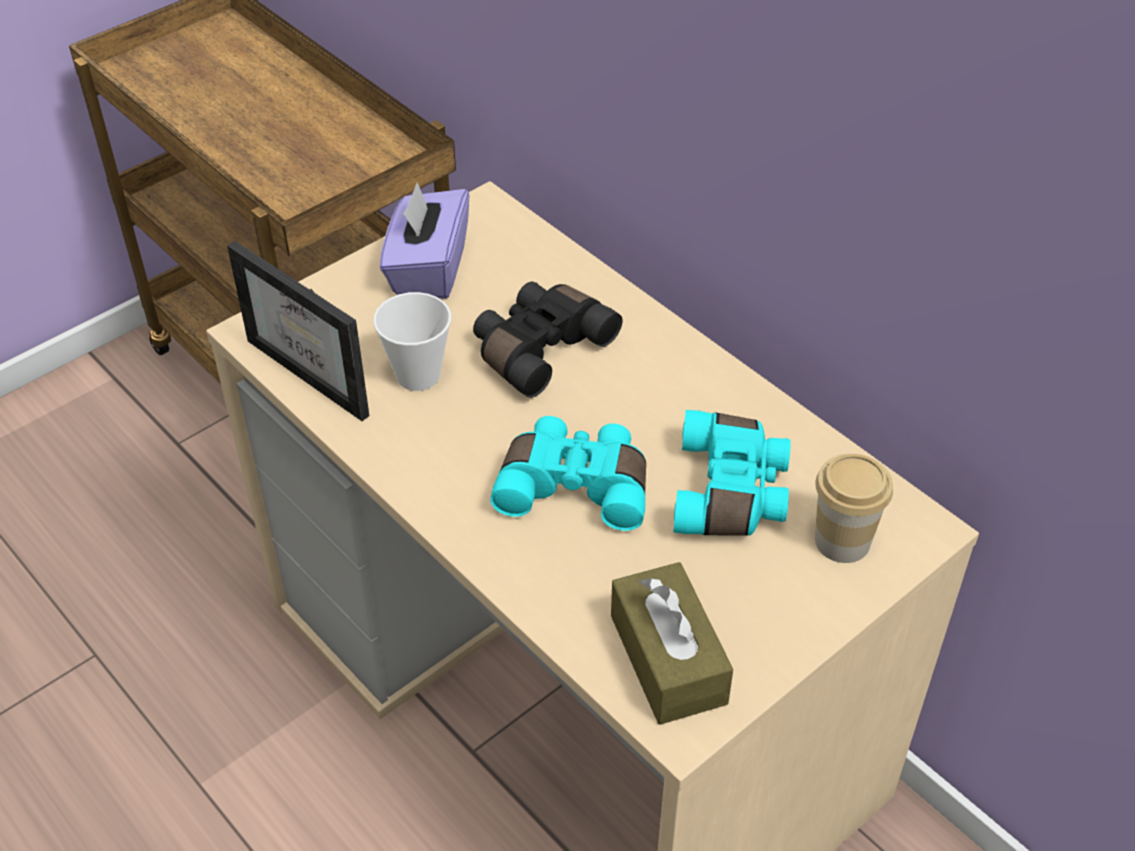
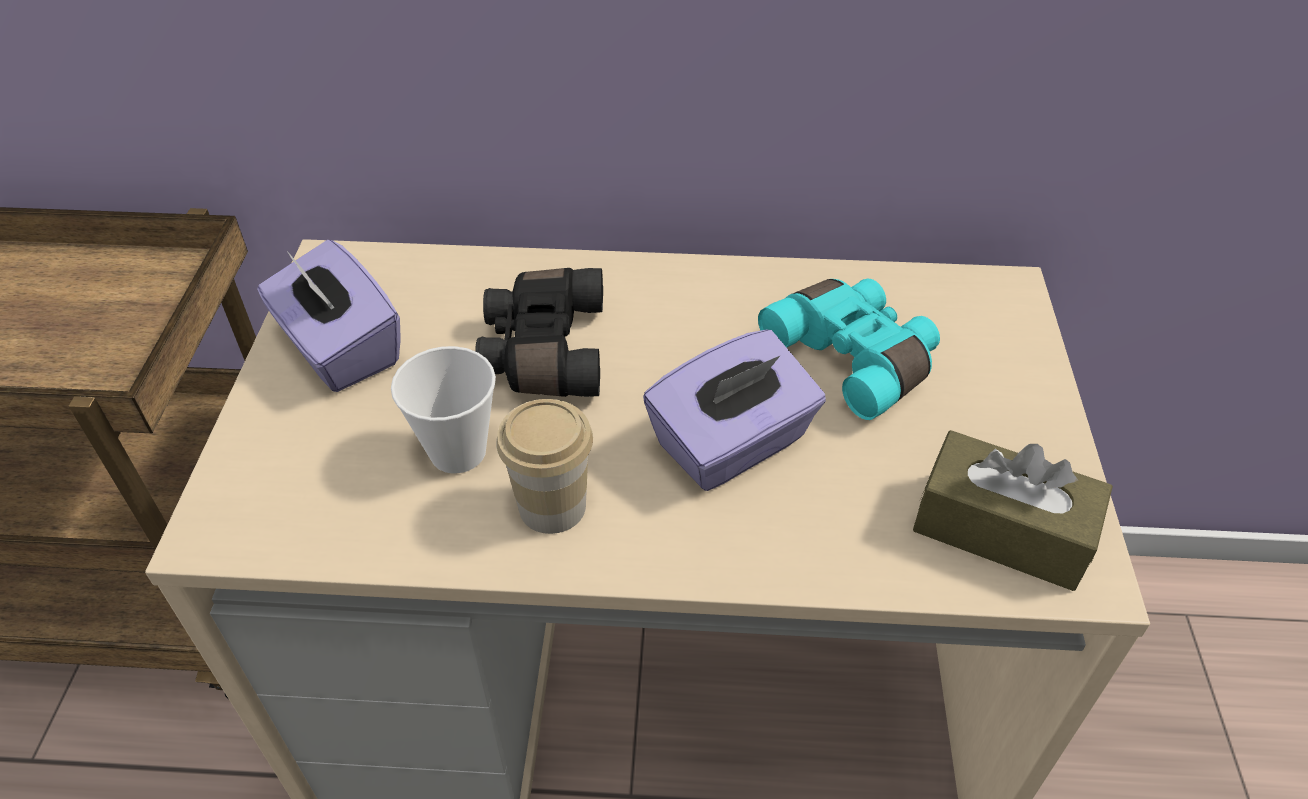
camera: 45 degrees left, 0 degrees up
picture frame [227,241,370,421] -> none
turquoise binoculars [490,416,646,531] -> purple tissue box [643,329,826,491]
cup [815,453,893,563] -> cup moved to [496,399,593,534]

